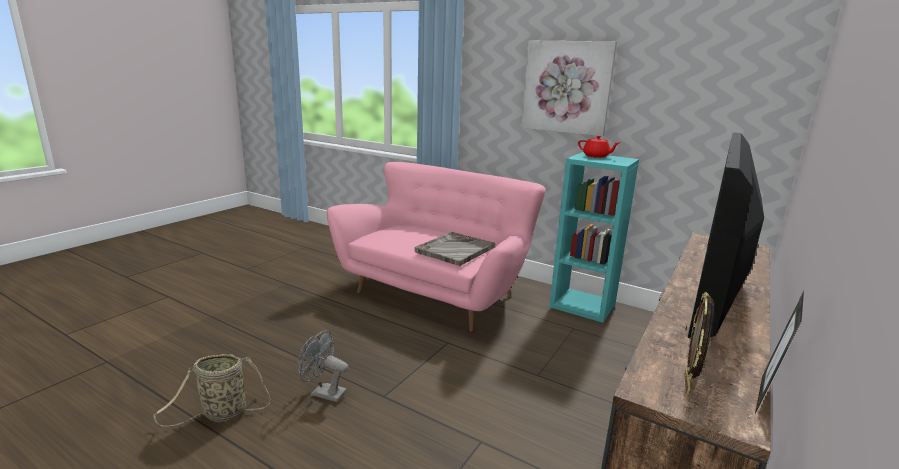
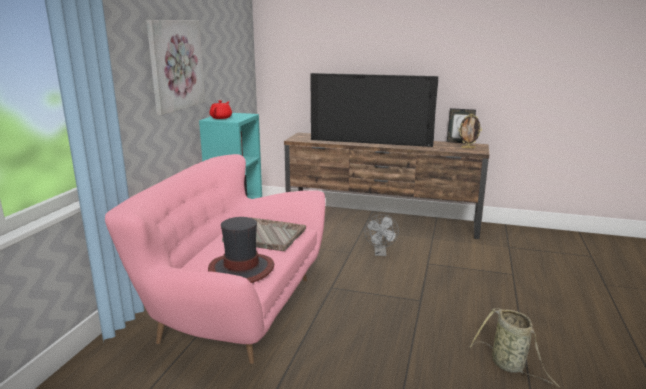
camera: 105 degrees left, 0 degrees up
grey fan [297,330,348,402] -> grey fan moved to [364,214,399,256]
none -> hat [208,217,274,283]

